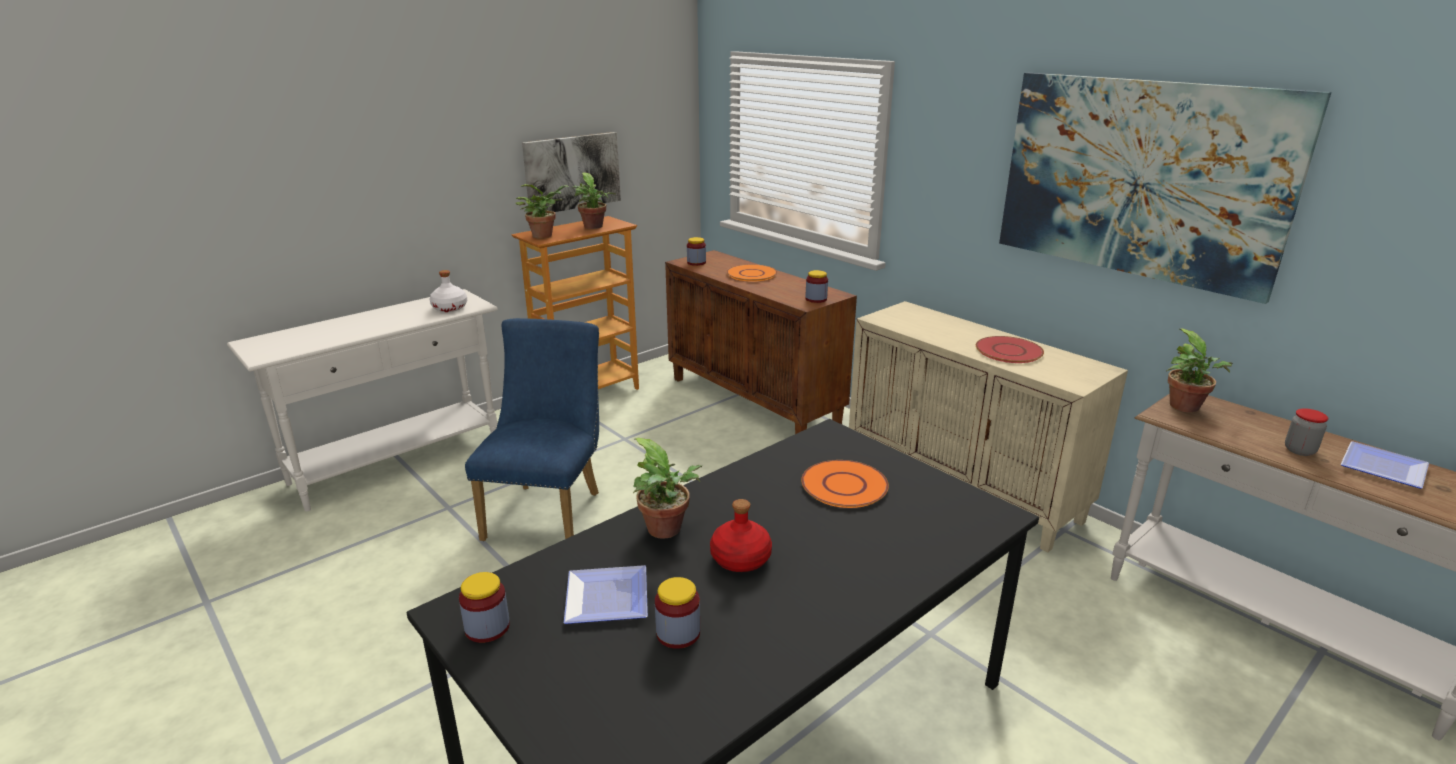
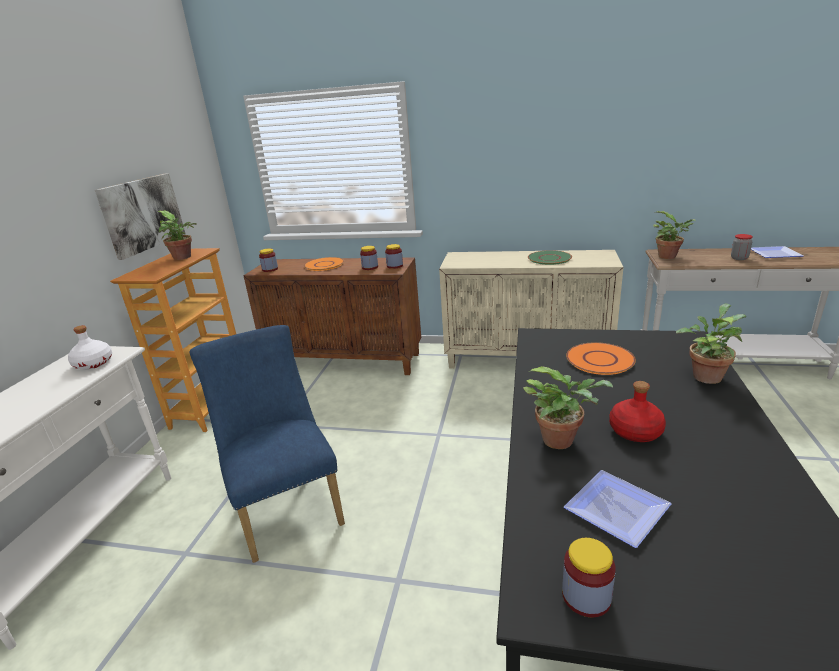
camera: 35 degrees left, 0 degrees up
potted plant [515,184,569,239] -> potted plant moved to [676,304,746,384]
jar [655,577,700,649] -> jar moved to [360,246,378,270]
red plate [976,336,1044,363] -> green plate [528,250,572,265]
picture [999,73,1332,304] -> none

